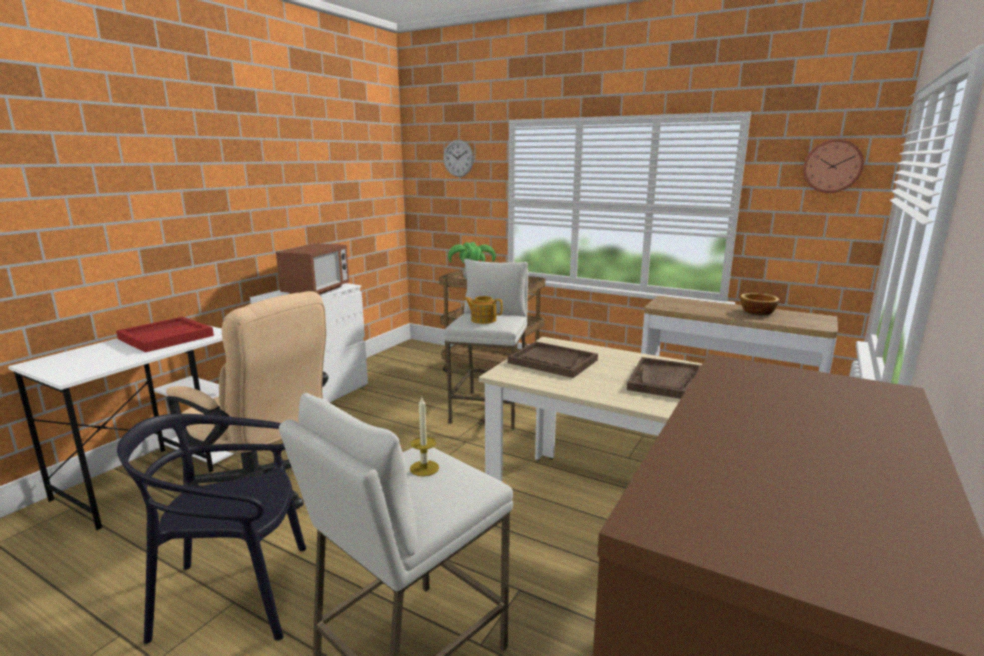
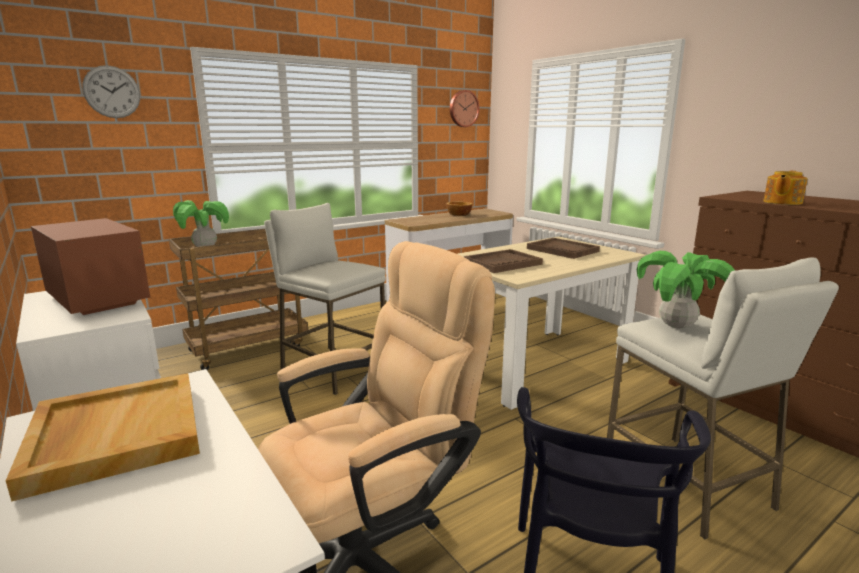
camera: 65 degrees left, 0 degrees up
red tray [116,317,214,353] -> beige tray [6,373,200,502]
candle [410,397,439,476] -> potted plant [637,251,735,329]
teapot [464,296,503,324] -> teapot moved to [763,171,808,205]

